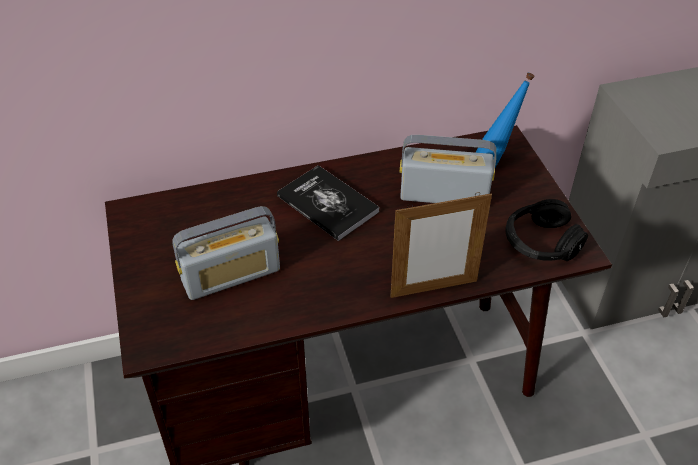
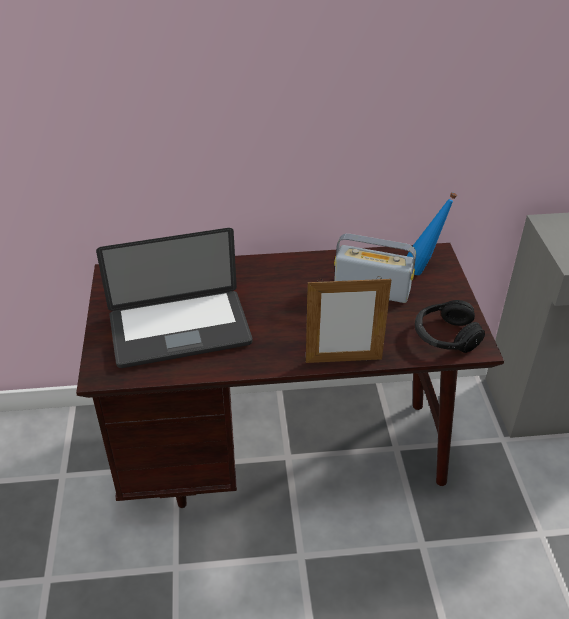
camera: 10 degrees right, 5 degrees down
radio [173,206,280,300] -> laptop [96,228,253,368]
book [277,165,379,241] -> none

